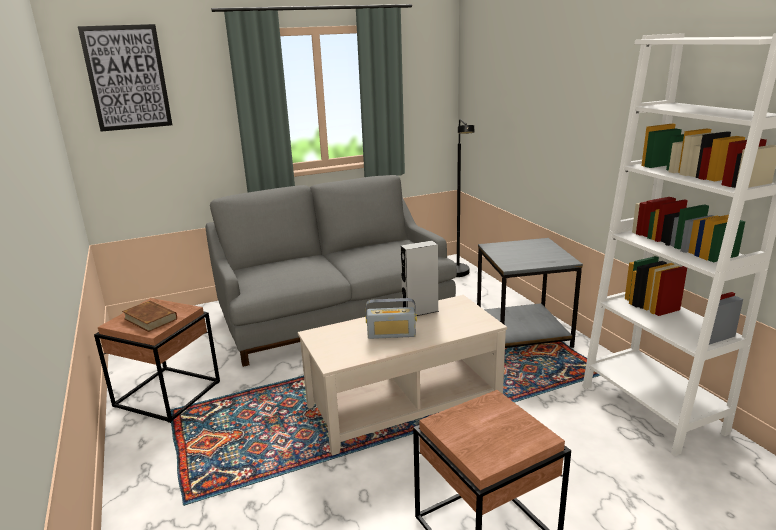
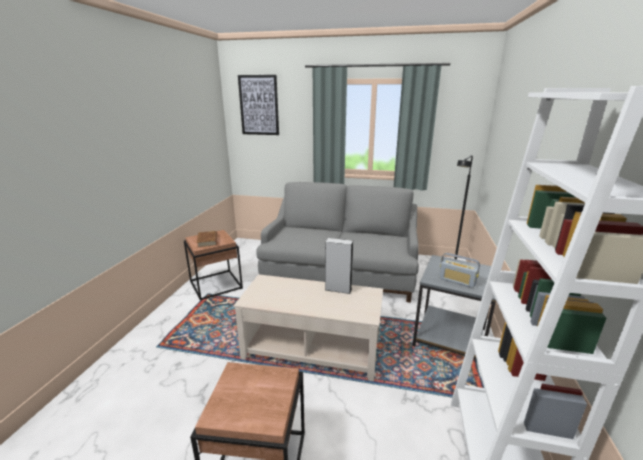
camera: 35 degrees right, 0 degrees up
radio [366,298,417,339] -> radio moved to [439,253,480,288]

